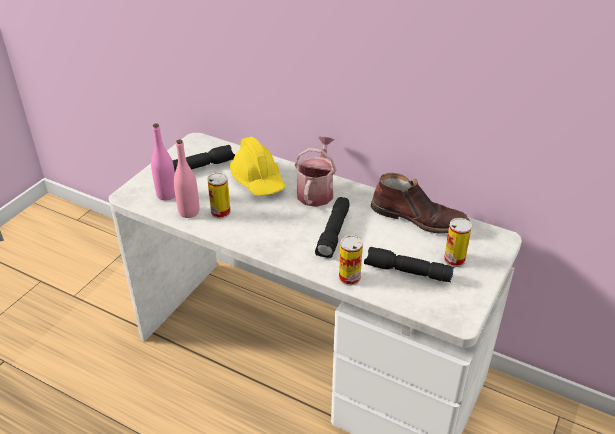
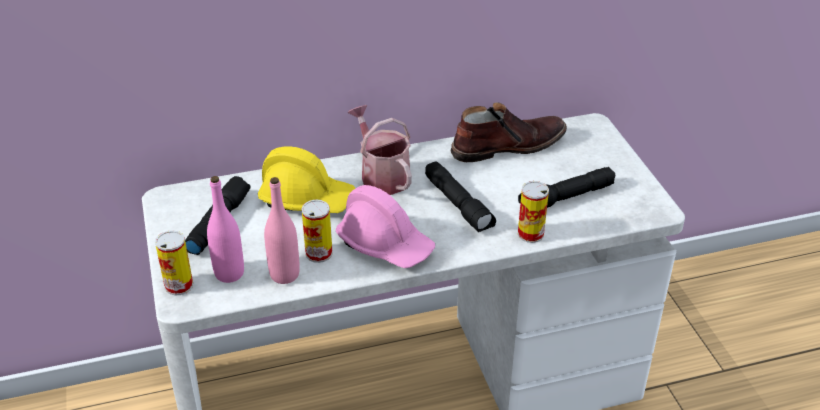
camera: 45 degrees left, 0 degrees up
can [444,218,472,267] -> can moved to [155,230,193,296]
none -> pink hard hat [336,185,435,268]

